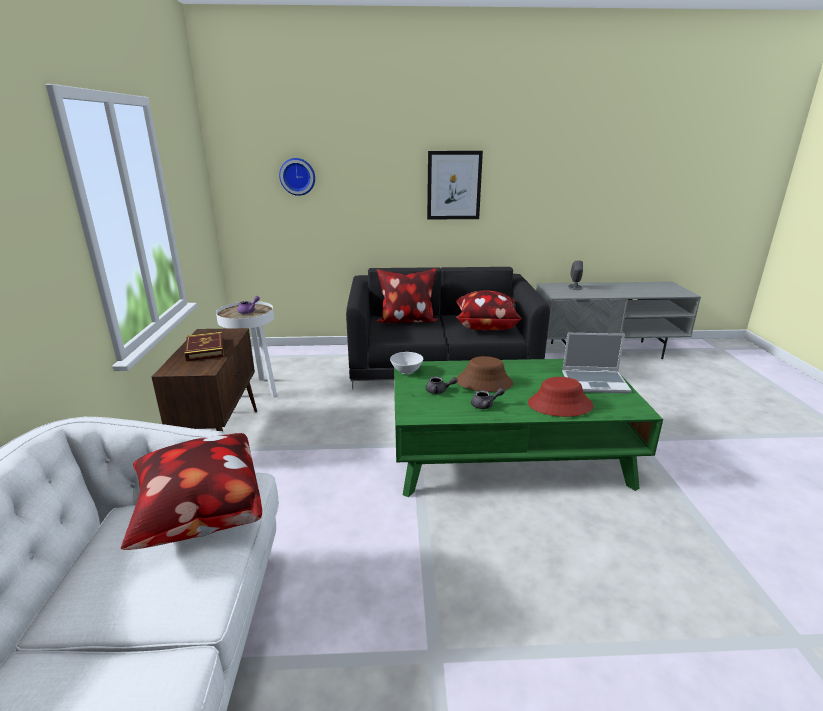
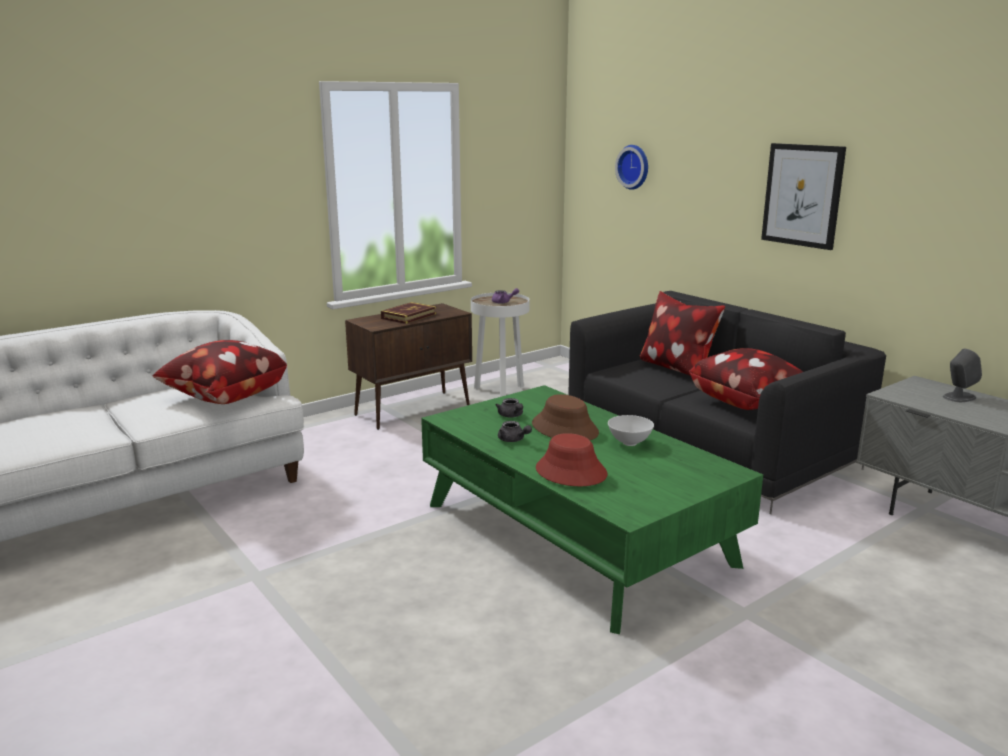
camera: 55 degrees right, 5 degrees down
white bowl [390,352,423,375] -> white bowl moved to [608,415,654,446]
laptop [562,332,632,393] -> none

